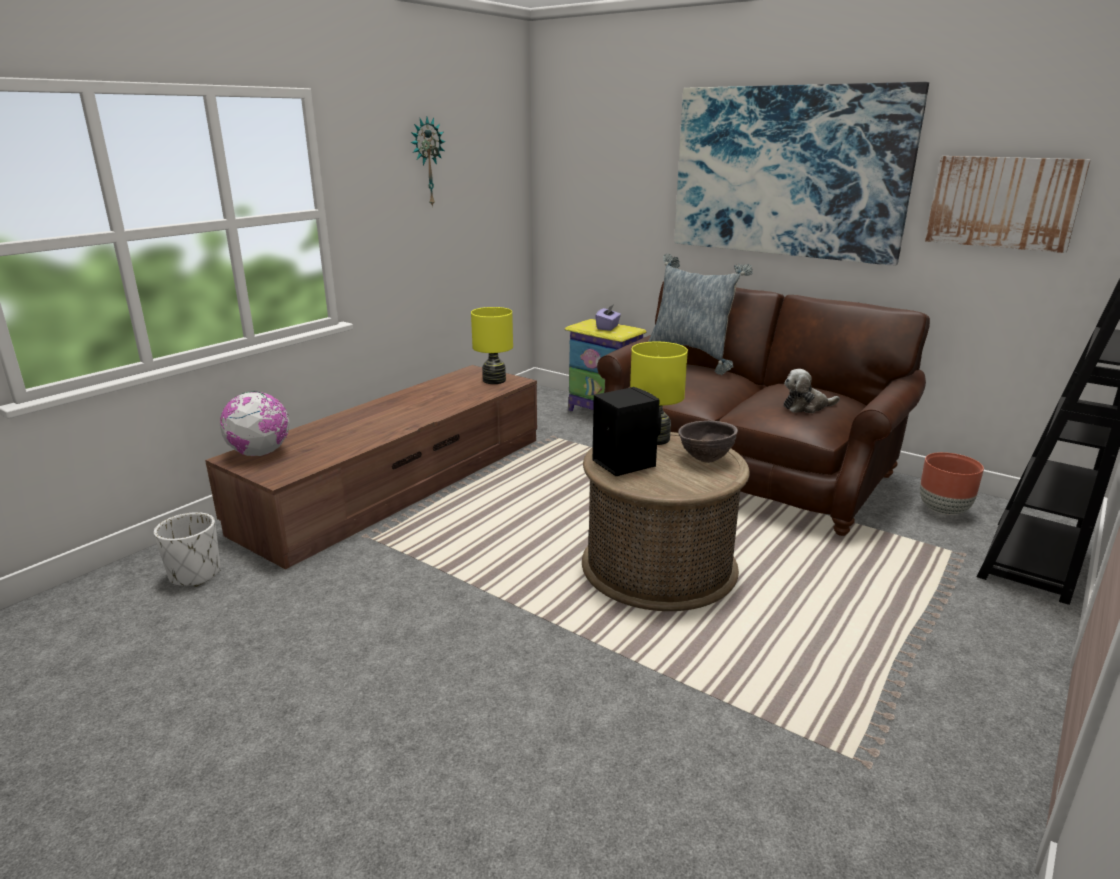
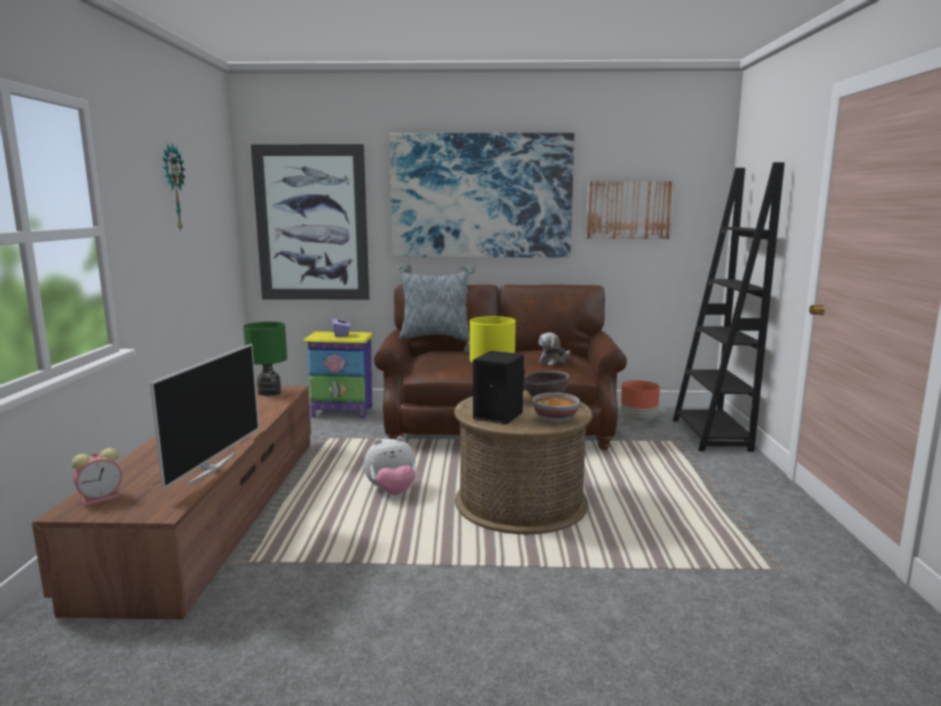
camera: 35 degrees left, 10 degrees down
white planter [154,512,221,587] -> none
globe [220,391,290,456] -> alarm clock [72,448,122,506]
yellow table lamp [471,307,513,384] -> green table lamp [243,321,287,396]
none -> television [150,344,259,489]
none -> picture [251,144,369,300]
none -> plush toy [364,436,416,495]
none -> bowl [532,393,580,422]

